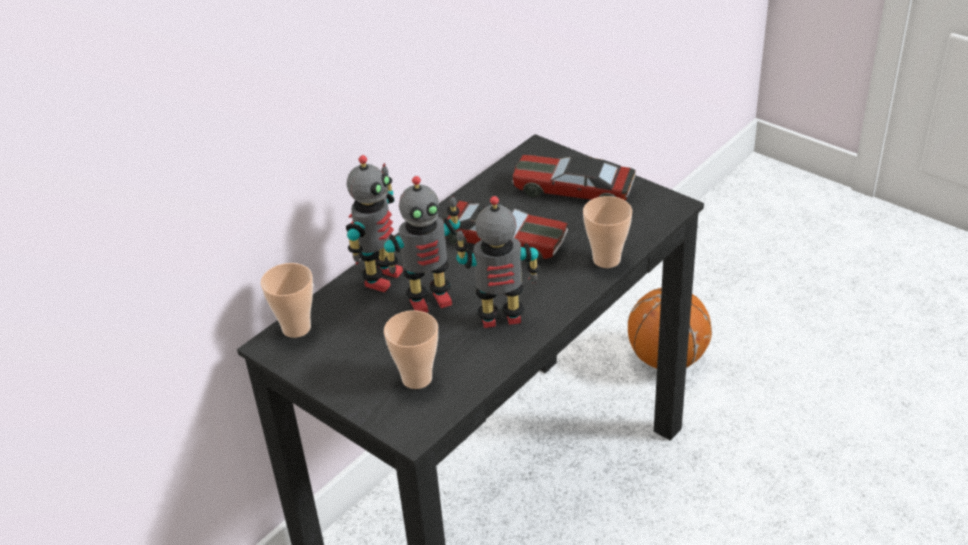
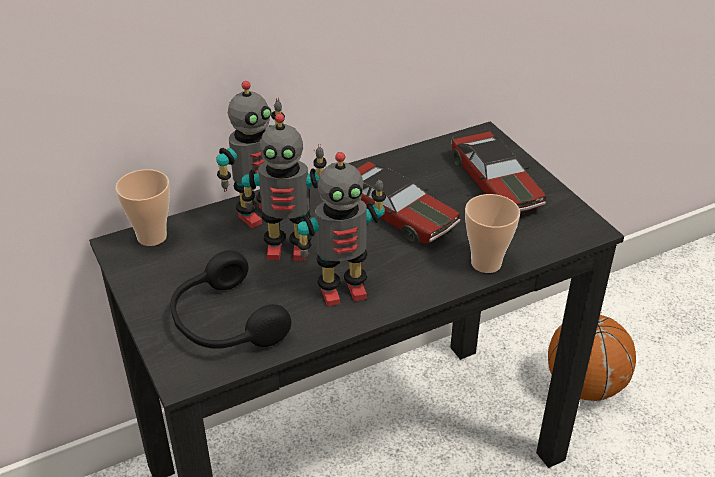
camera: 20 degrees right, 0 degrees up
cup [384,310,438,389] -> black headphones [170,250,291,349]
toy robot [455,196,540,328] -> toy robot turned 150 degrees clockwise [297,152,386,306]
toy car [512,155,636,201] -> toy car turned 150 degrees counterclockwise [451,130,546,212]

